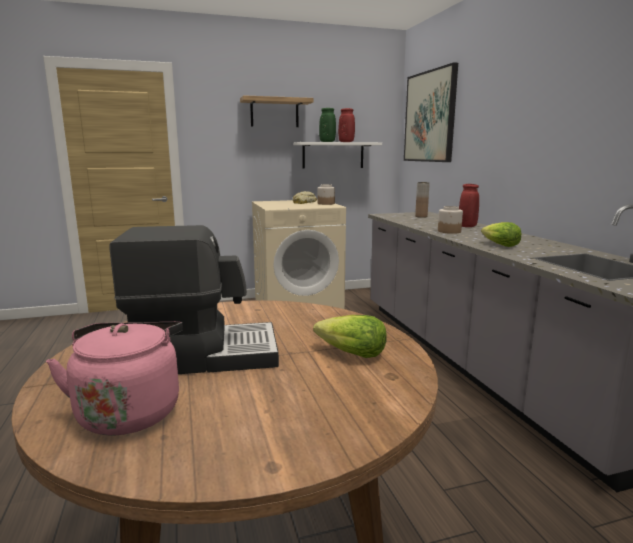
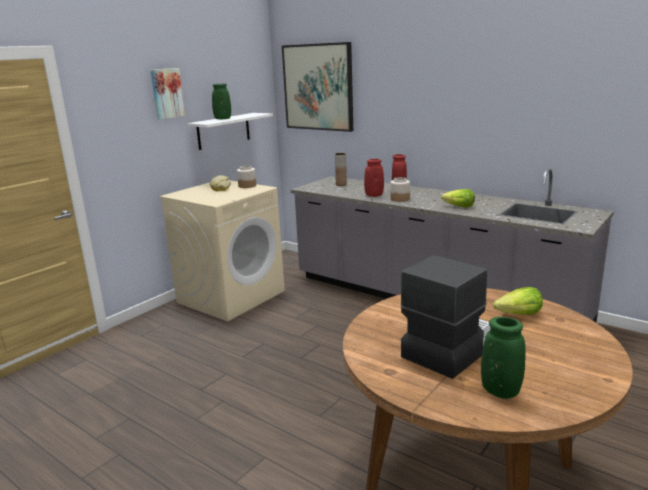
camera: 35 degrees left, 5 degrees up
pink kettle [46,322,183,435] -> green vase [481,317,526,399]
shelf [240,95,313,127] -> picture [150,68,185,120]
red vase [338,108,355,142] -> red vase moved to [364,159,384,197]

